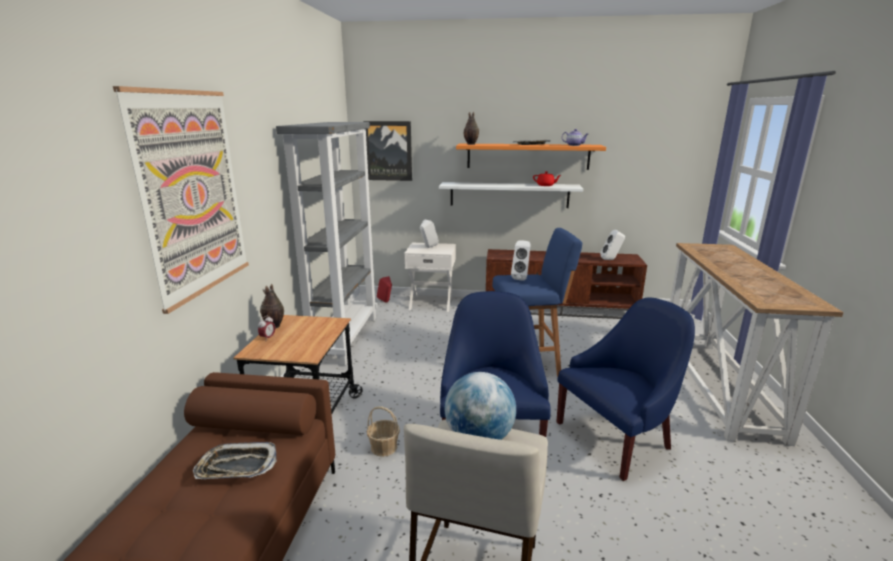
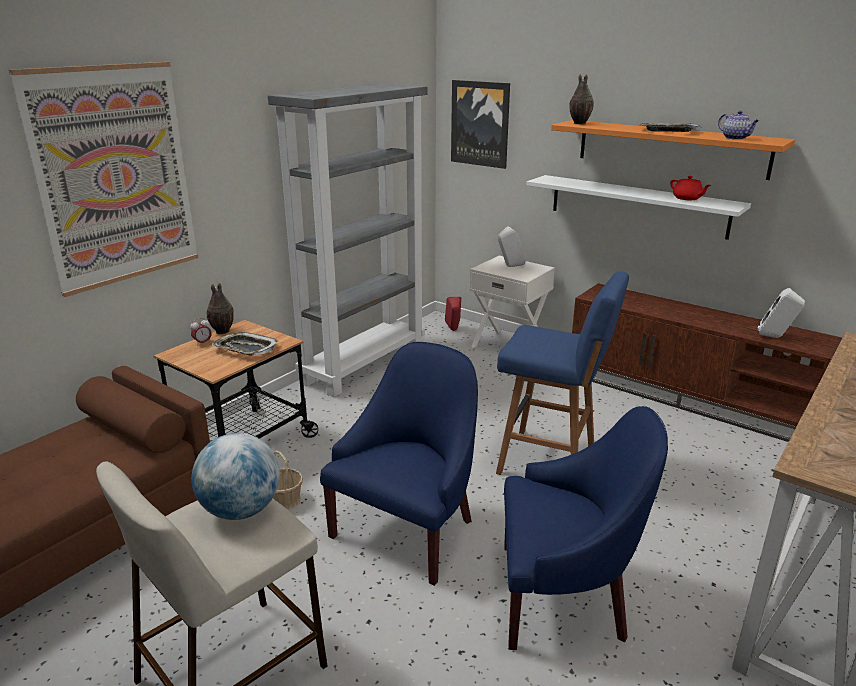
camera: 30 degrees right, 5 degrees up
tray [193,442,277,479] -> tray moved to [212,332,278,356]
white speaker [511,241,530,281] -> none

